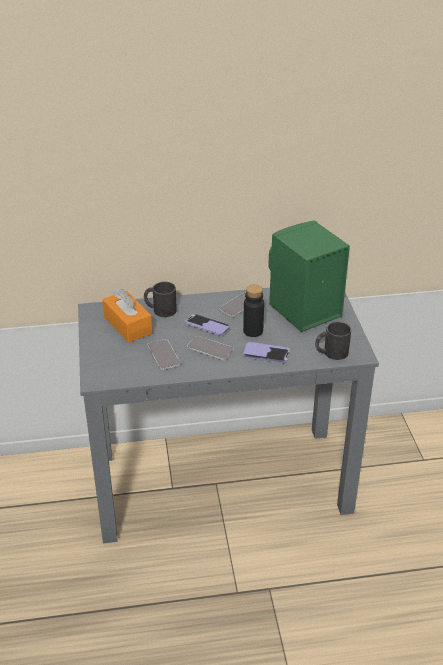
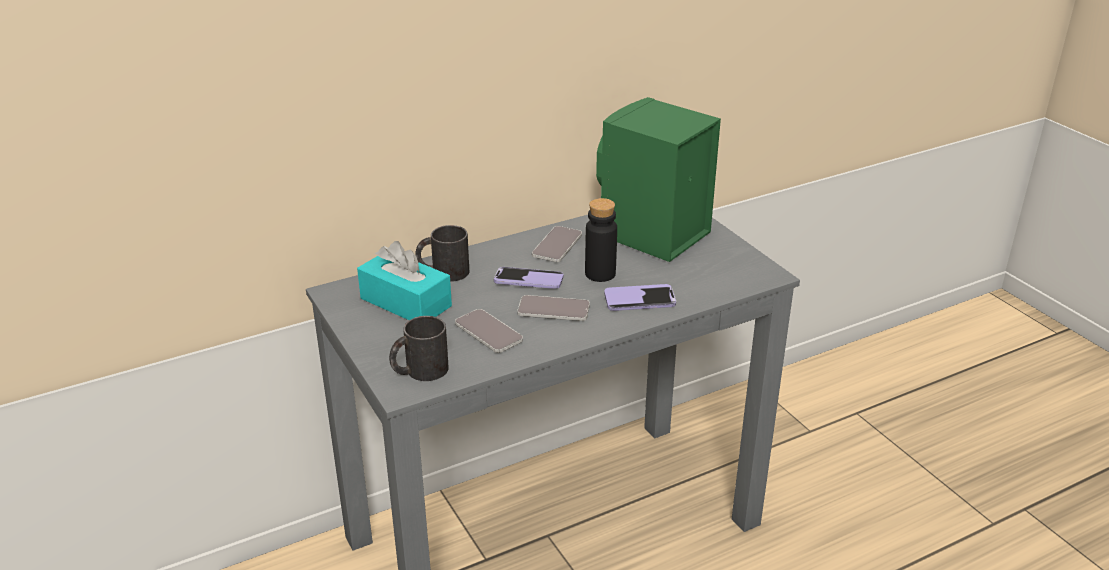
camera: 20 degrees left, 5 degrees down
orange tissue box [102,289,153,343] -> turquoise tissue box [357,241,452,320]
black mug [315,322,351,360] -> black mug moved to [389,316,449,381]

